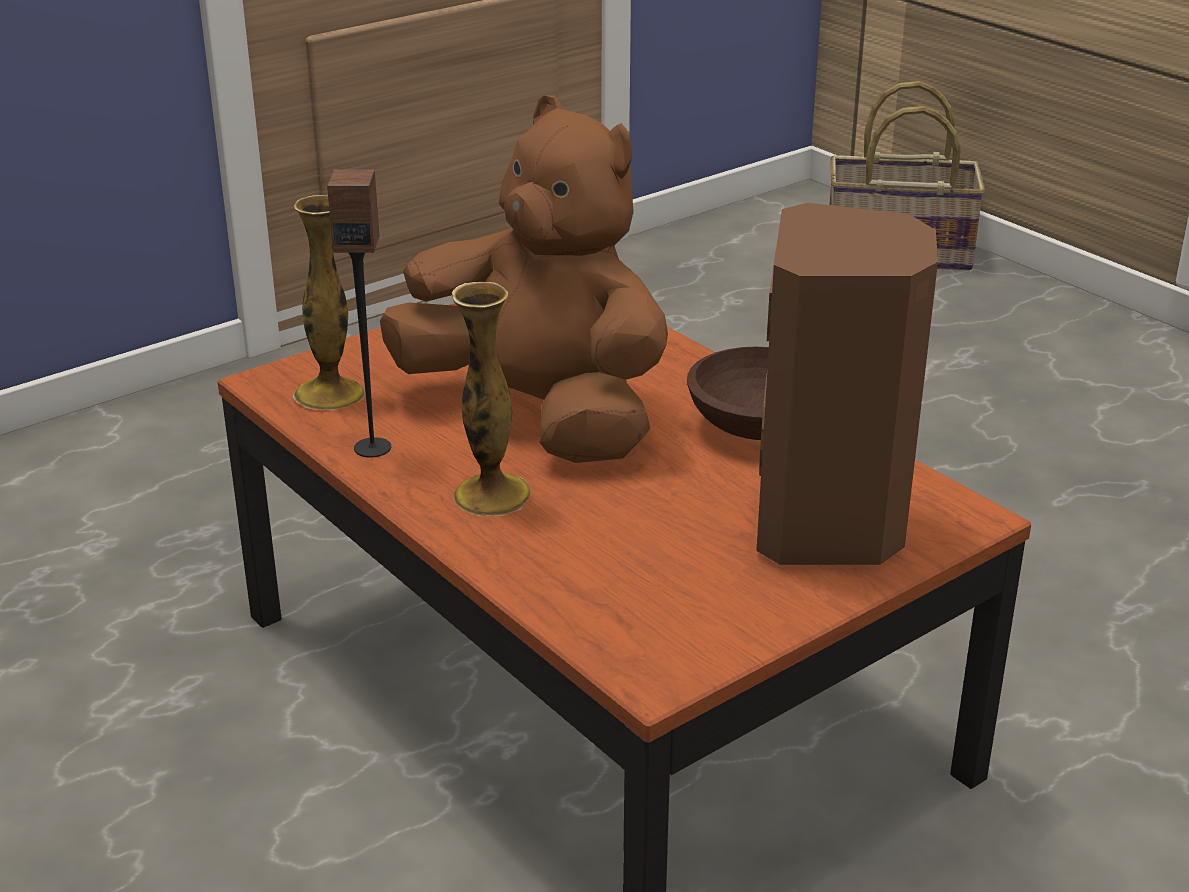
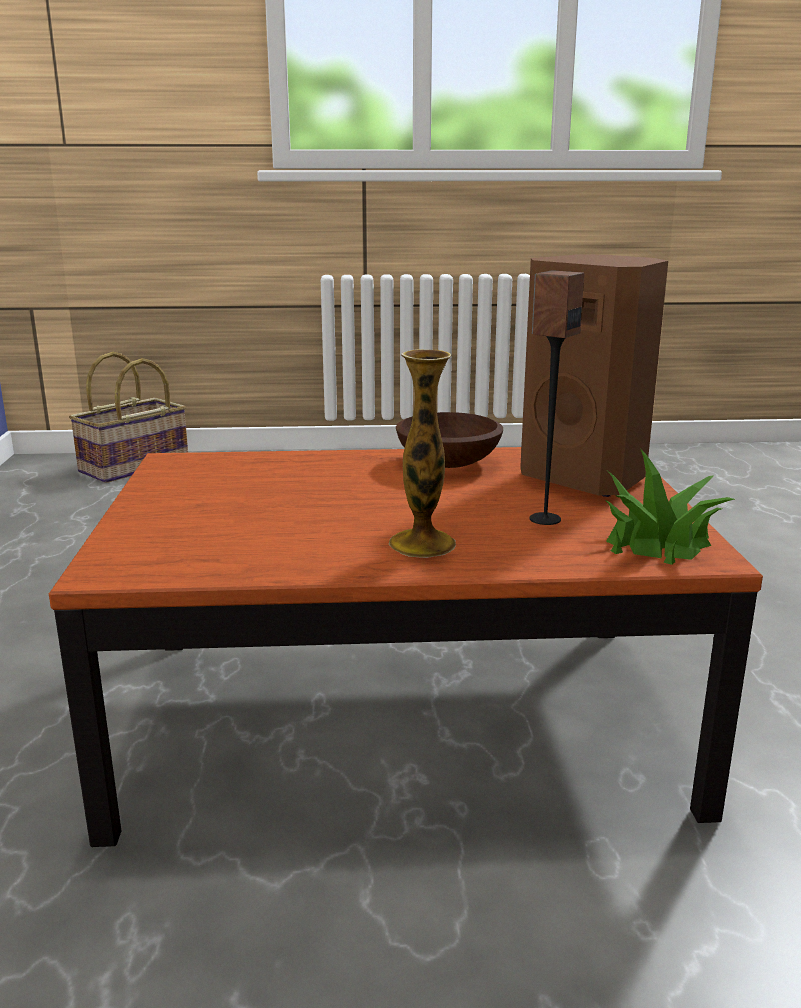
camera: 55 degrees left, 10 degrees down
vase [293,195,365,410] -> none
speaker [327,170,391,458] -> speaker moved to [530,270,584,525]
brown plush toy [380,95,668,463] -> none
none -> potted plant [604,448,735,565]

